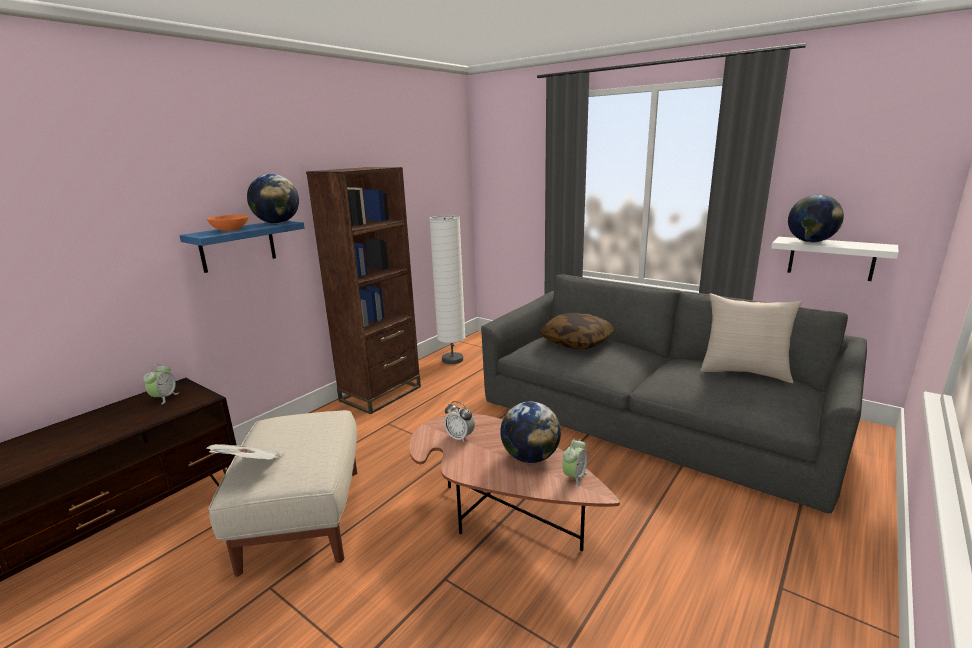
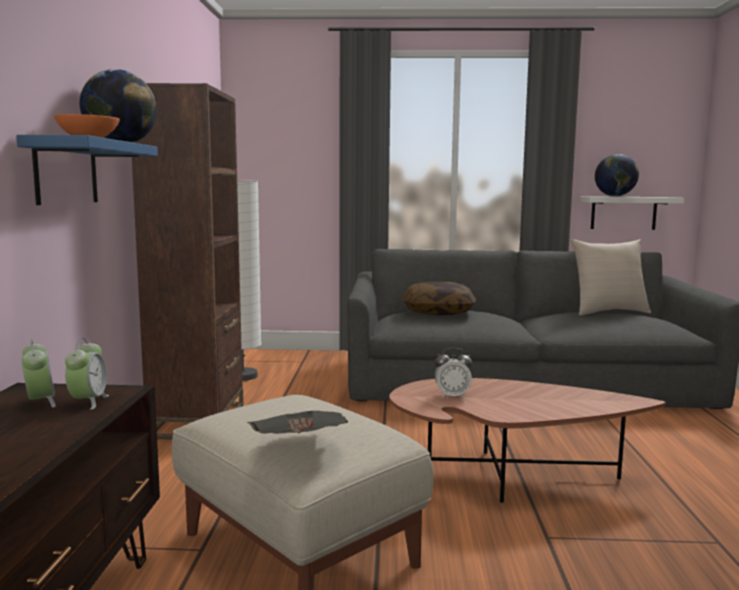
camera: 35 degrees left, 10 degrees down
globe [500,401,561,463] -> none
alarm clock [562,439,588,488] -> alarm clock moved to [65,338,109,410]

